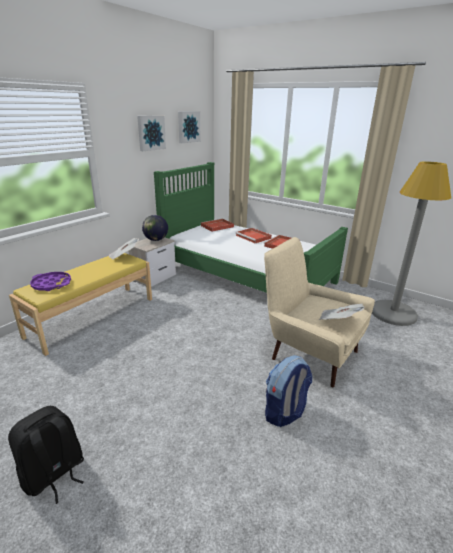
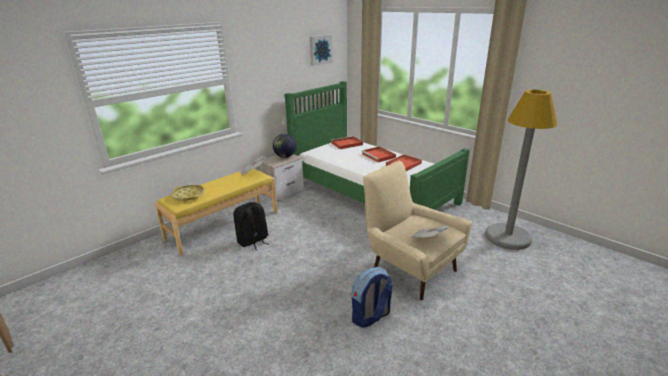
camera: 10 degrees right, 0 degrees up
black backpack [8,406,84,504] -> black backpack moved to [233,202,269,250]
purple tray [30,272,71,291] -> yellow tray [171,185,204,201]
picture [137,115,166,151] -> none

